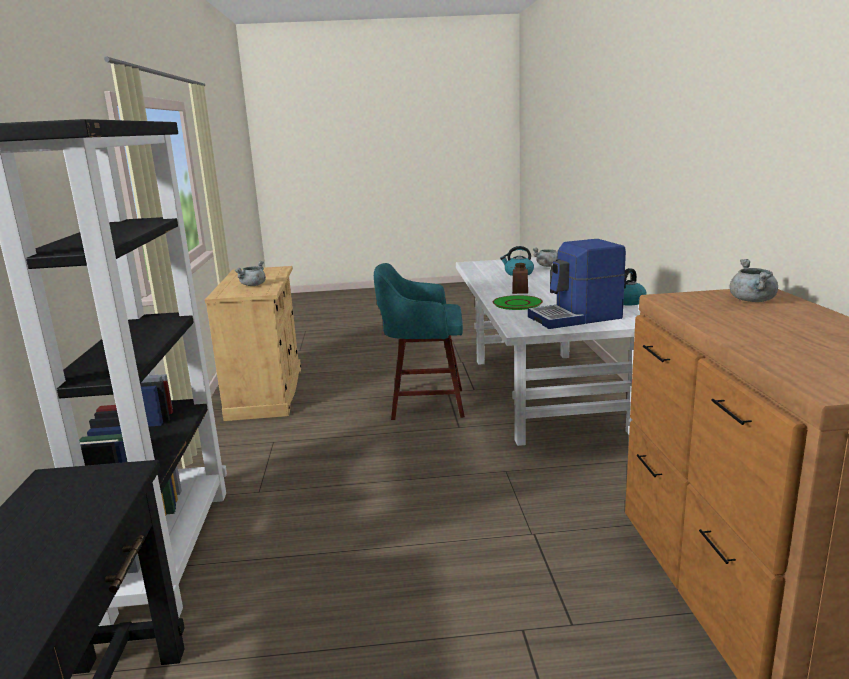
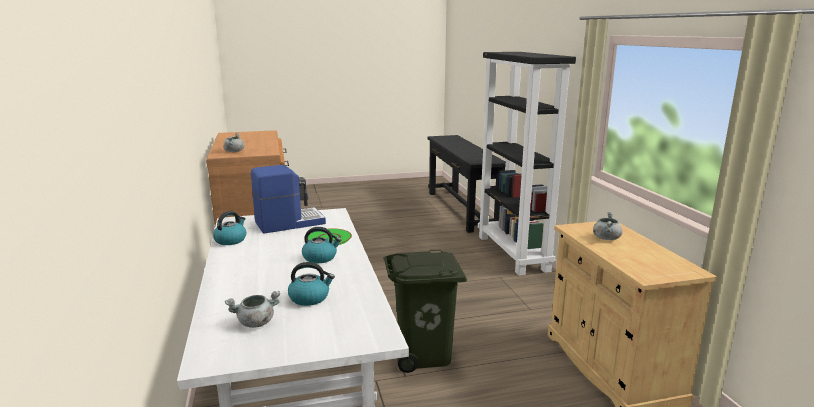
camera: 170 degrees right, 0 degrees up
turquoise stool [374,263,465,420] -> green trash can [384,250,467,373]
brown jar [512,263,528,294] -> kettle [302,227,341,263]

